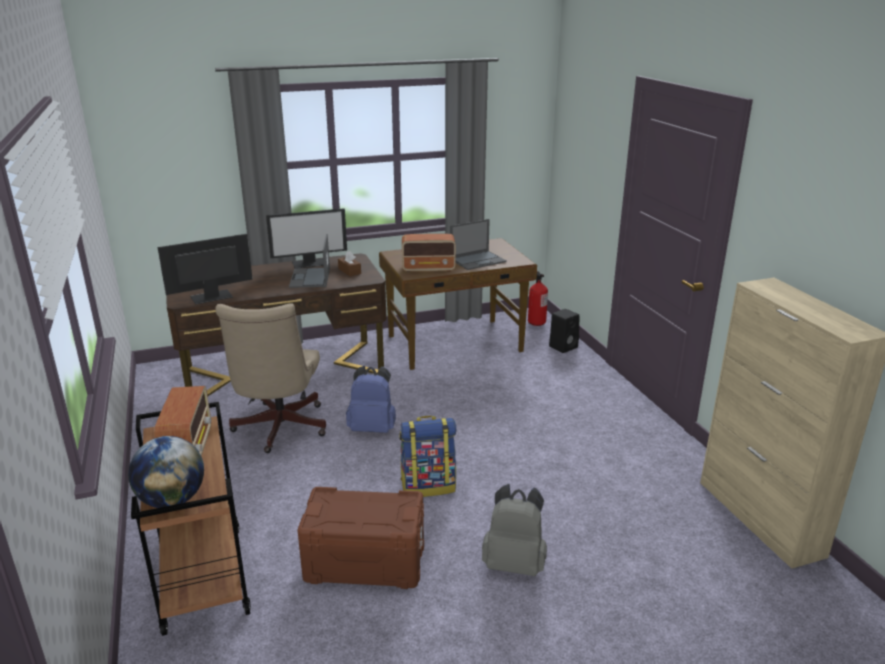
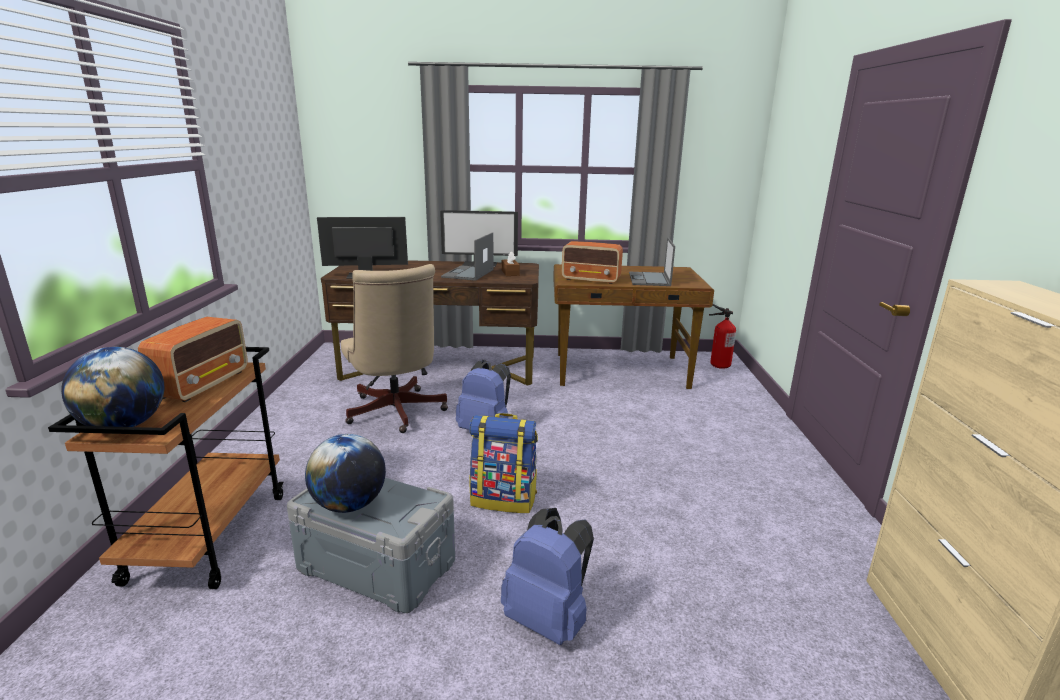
camera: 20 degrees right, 5 degrees down
beige office chair [215,303,326,453] -> beige office chair turned 45 degrees counterclockwise [341,264,448,433]
brown storage box [297,487,424,589] -> grey storage box [287,478,455,613]
laptop [450,219,507,270] -> laptop turned 105 degrees clockwise [629,237,675,286]
grey backpack [482,484,547,576] -> blue backpack [501,508,594,645]
black speaker [549,309,579,353] -> none
none -> globe [305,434,386,513]

